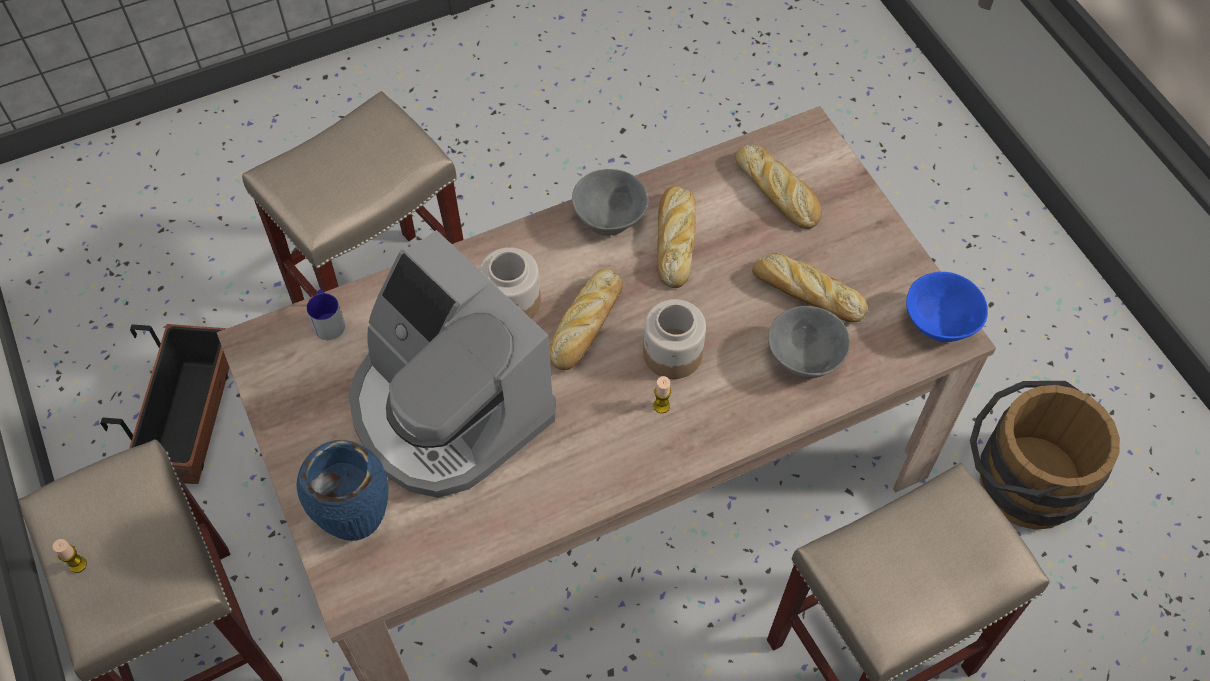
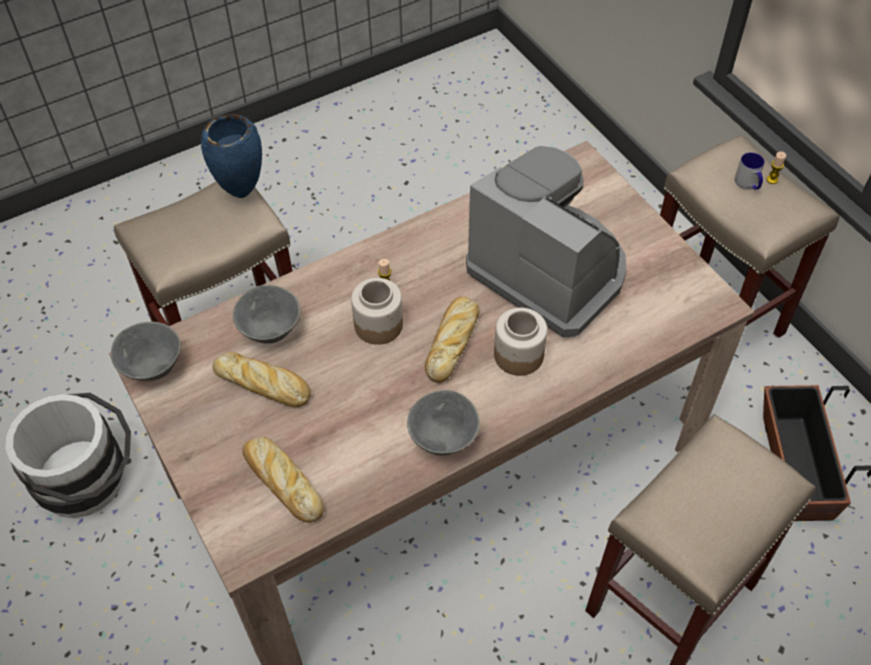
camera: 175 degrees right, 5 degrees down
blue vase [296,440,388,541] -> blue vase moved to [201,114,262,198]
mug [306,290,345,340] -> mug moved to [735,152,765,190]
bread [657,186,696,288] -> none
blue bowl [906,272,988,342] -> grey bowl [111,322,181,381]
brown bucket [970,381,1120,530] -> white bucket [5,393,131,518]

